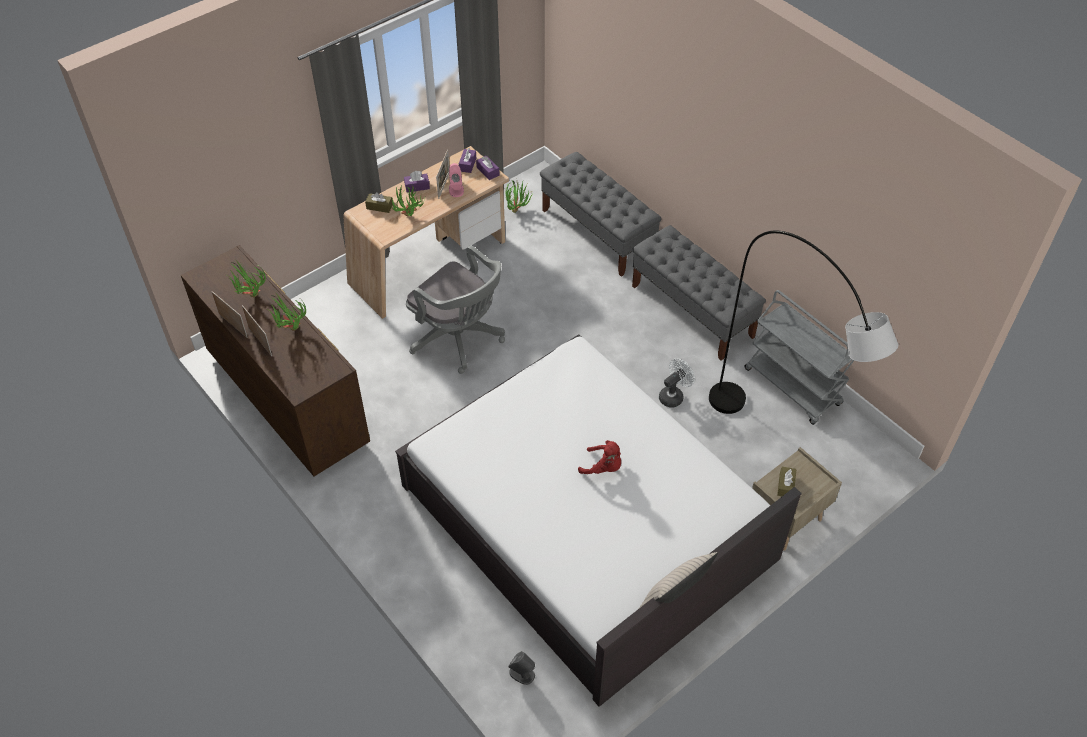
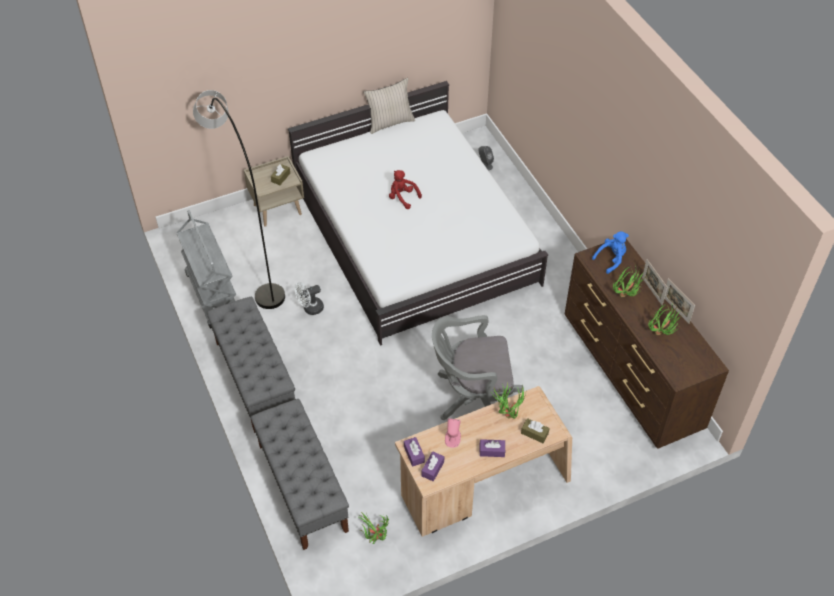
camera: 165 degrees left, 0 degrees up
grey office chair [406,245,505,374] -> grey office chair turned 60 degrees counterclockwise [432,315,524,420]
picture frame [436,150,450,199] -> none
none -> blue plush toy [592,231,629,274]

